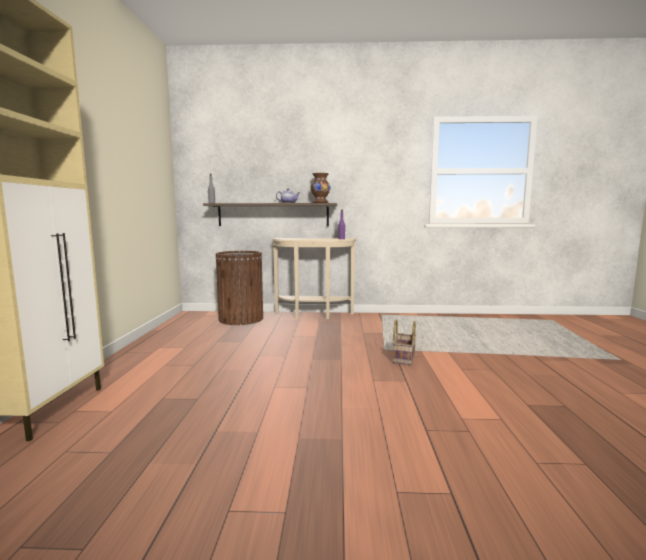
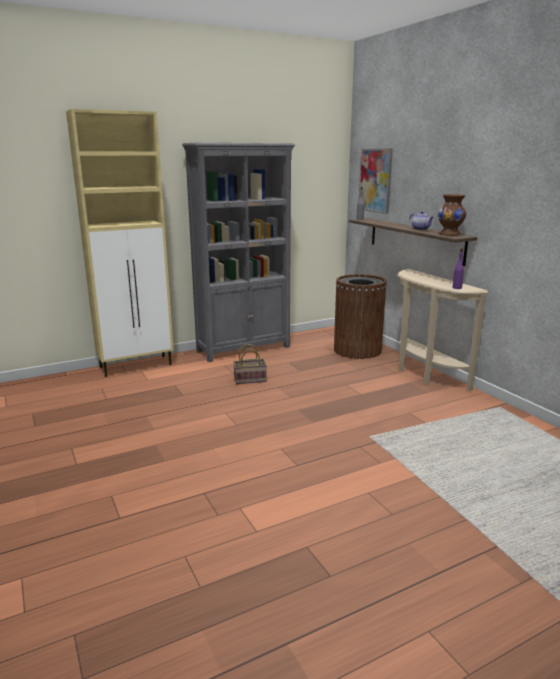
camera: 60 degrees right, 10 degrees up
basket [392,319,416,365] -> basket moved to [233,344,267,384]
none -> grey bookcase [182,143,295,362]
none -> picture [359,148,393,214]

